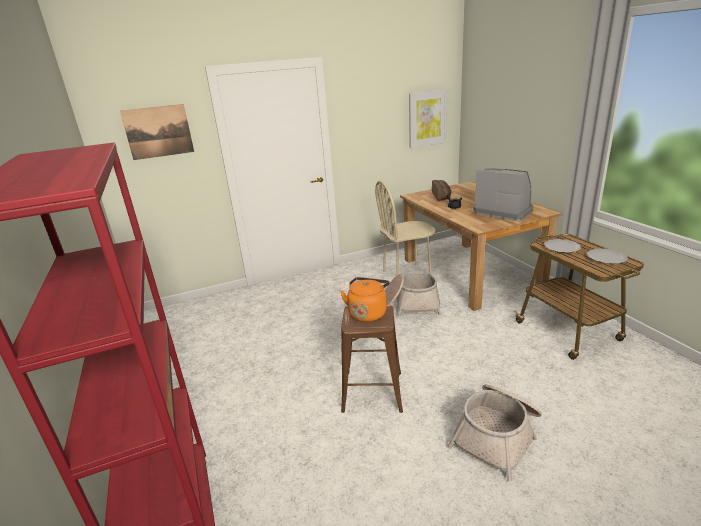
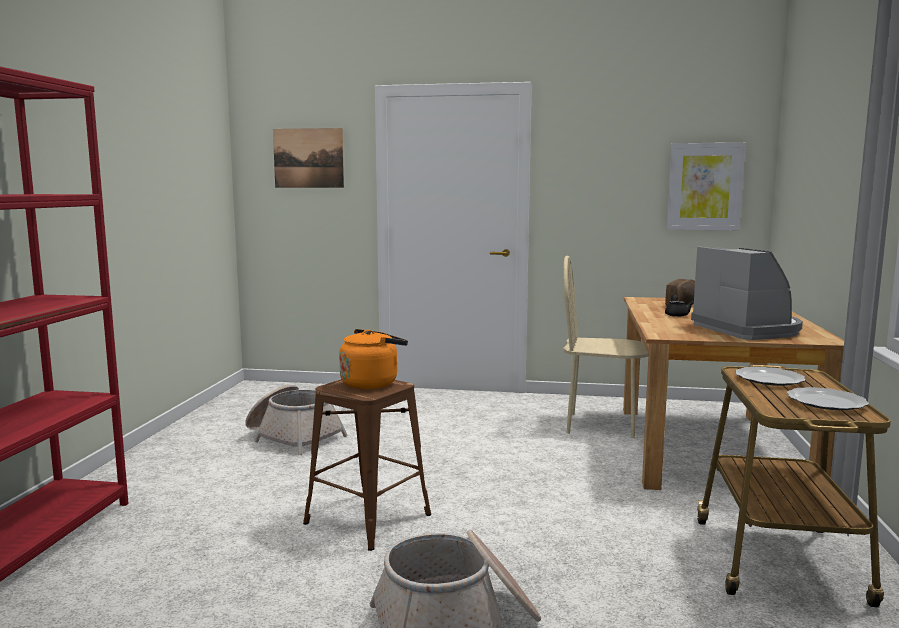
camera: 30 degrees right, 15 degrees down
basket [385,273,441,316] -> basket moved to [245,385,348,455]

